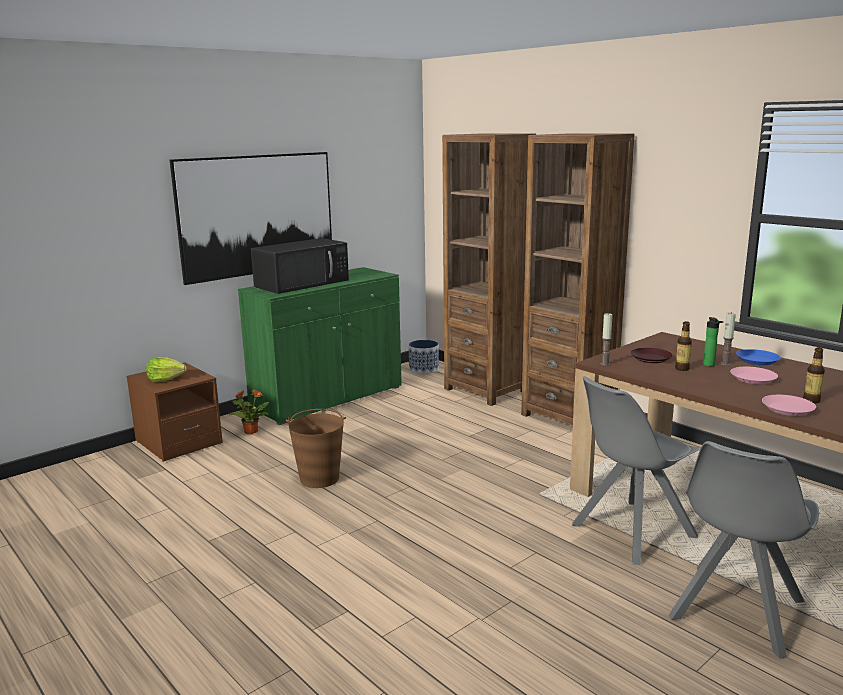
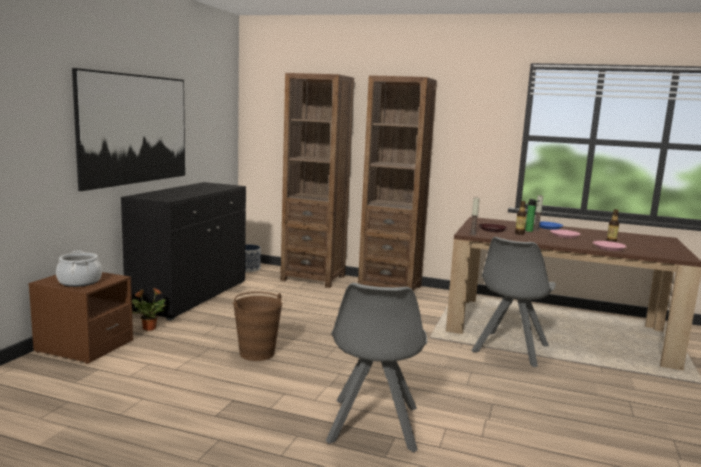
camera: 30 degrees left, 5 degrees down
lettuce [146,357,187,382] -> cooking pot [56,251,102,287]
green cabinet [238,267,402,425] -> black cabinet [121,182,246,321]
black microwave [251,238,349,294] -> none
grey chair [669,441,819,659] -> grey chair moved to [326,283,427,453]

